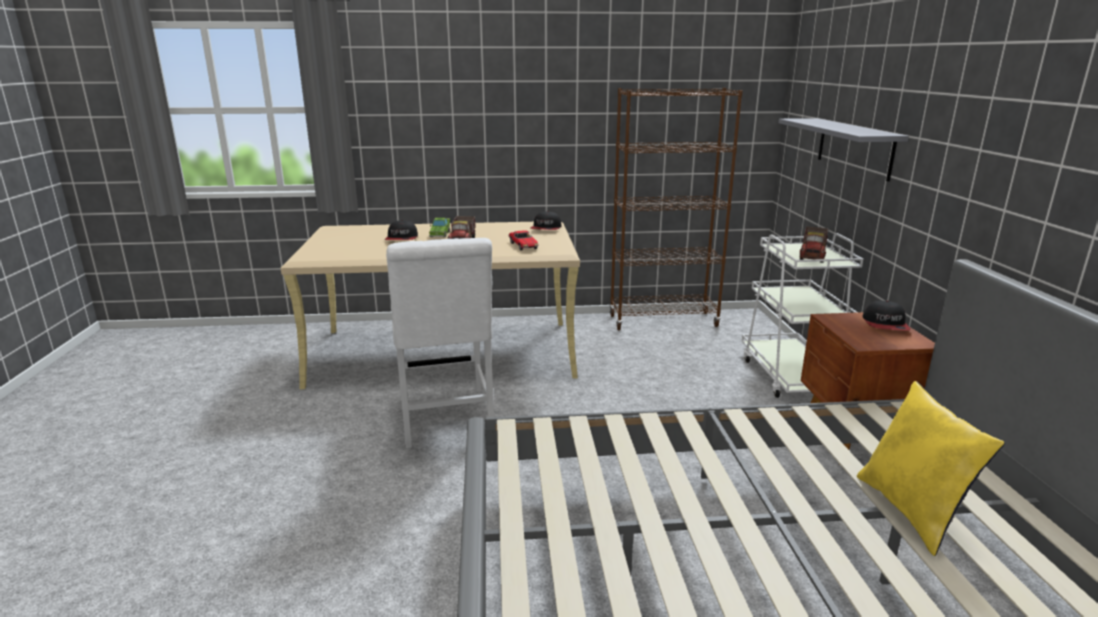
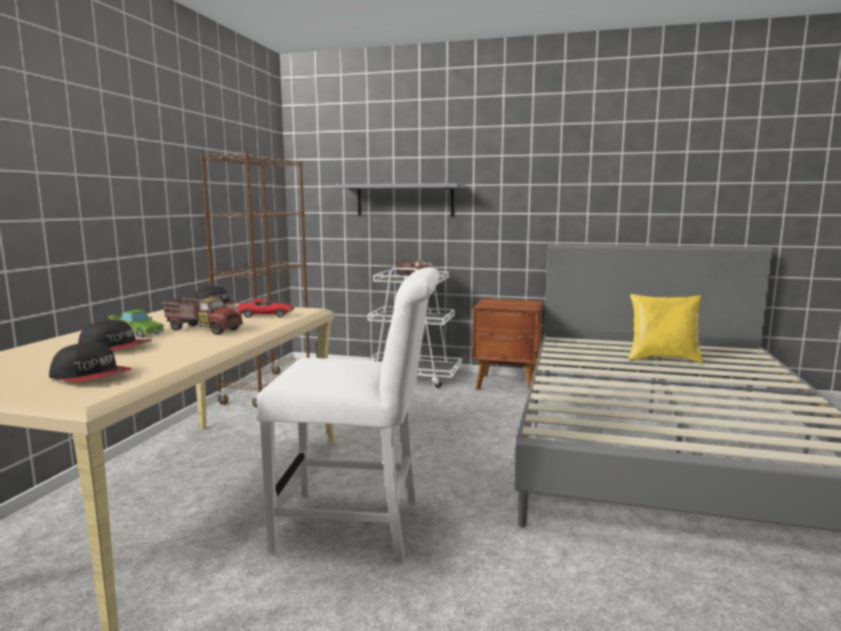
camera: 70 degrees left, 10 degrees down
cap [863,301,911,331] -> cap moved to [49,342,132,382]

